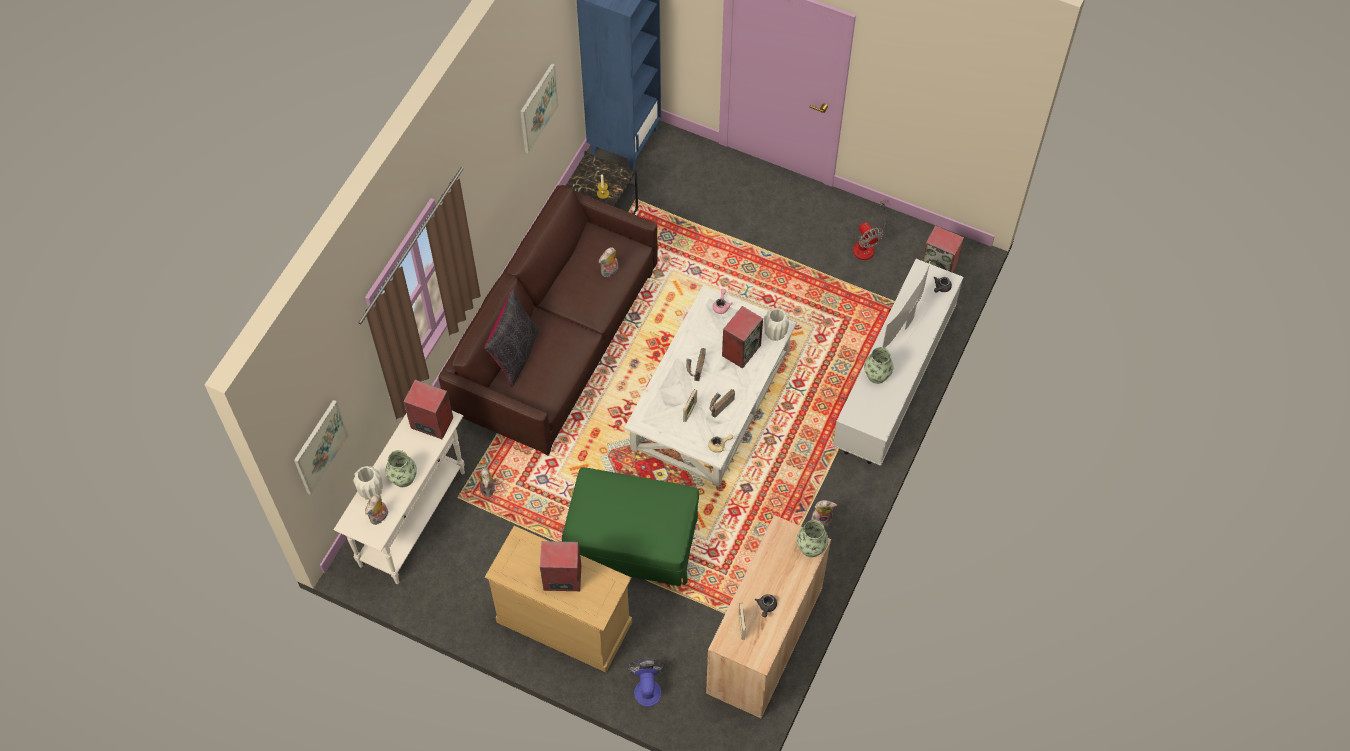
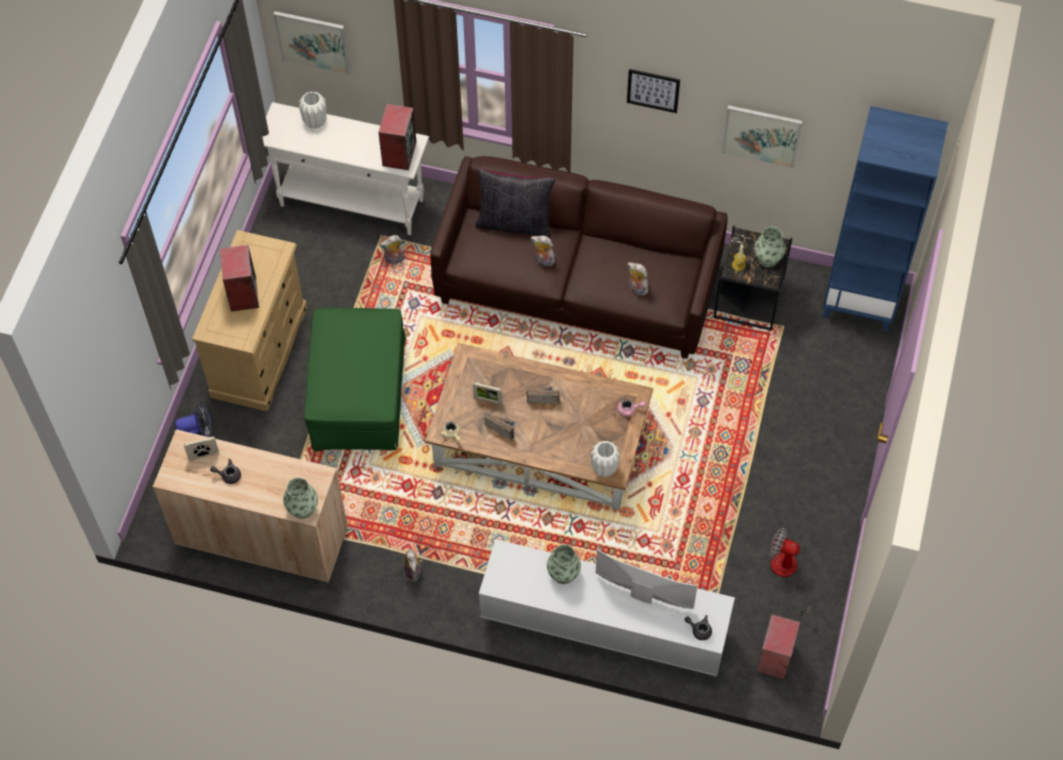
camera: 80 degrees right, 0 degrees up
plush toy [365,494,388,525] -> plush toy moved to [530,235,555,266]
vase [386,450,417,487] -> vase moved to [754,226,786,267]
white coffee table [624,285,797,487] -> brown coffee table [425,343,653,510]
speaker [722,306,763,369] -> none
fan [853,199,886,260] -> fan turned 60 degrees clockwise [769,528,810,616]
none -> picture [627,69,680,113]

